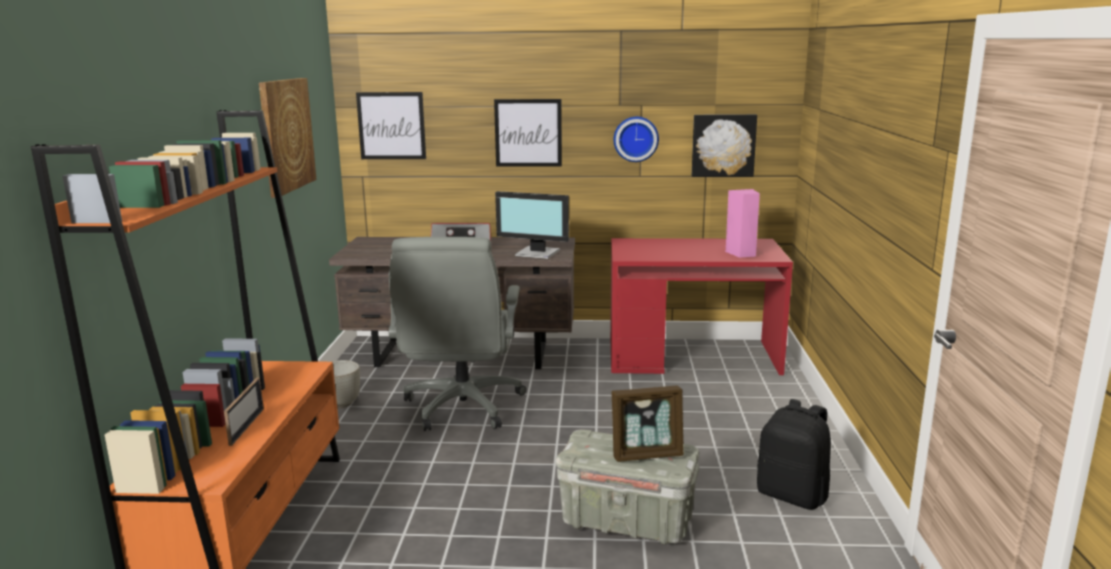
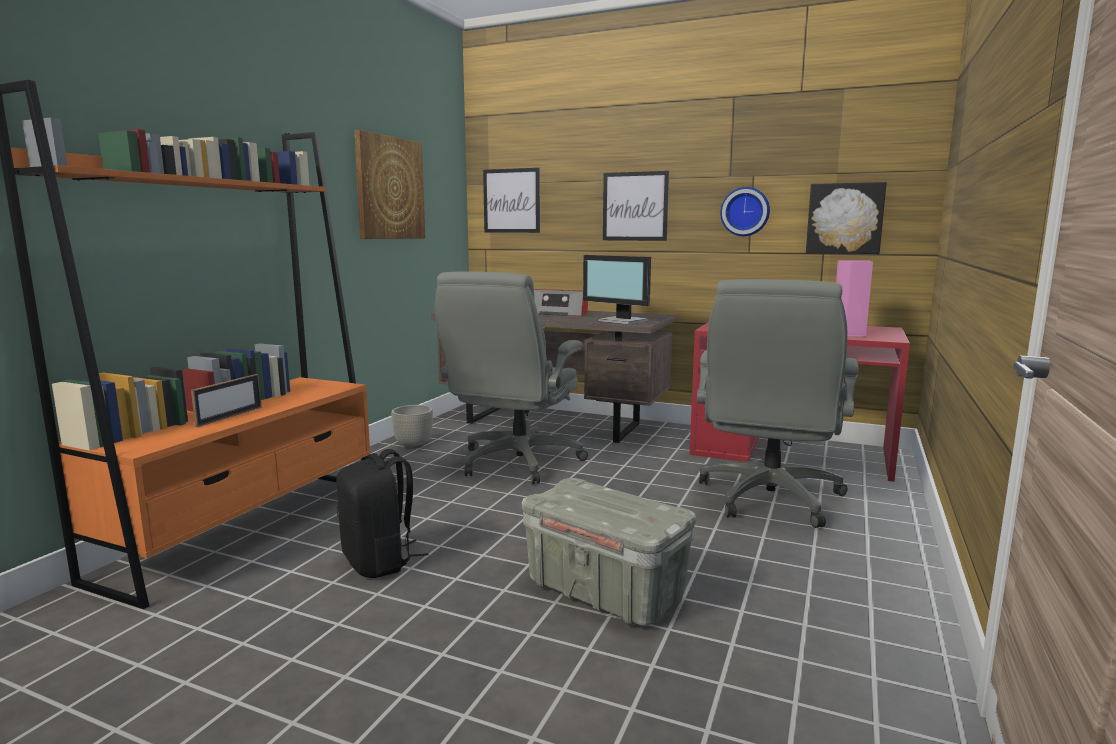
camera: 20 degrees right, 5 degrees down
picture frame [612,385,684,462] -> none
black backpack [757,399,831,510] -> black backpack moved to [336,449,428,578]
none -> grey office chair [697,279,859,528]

